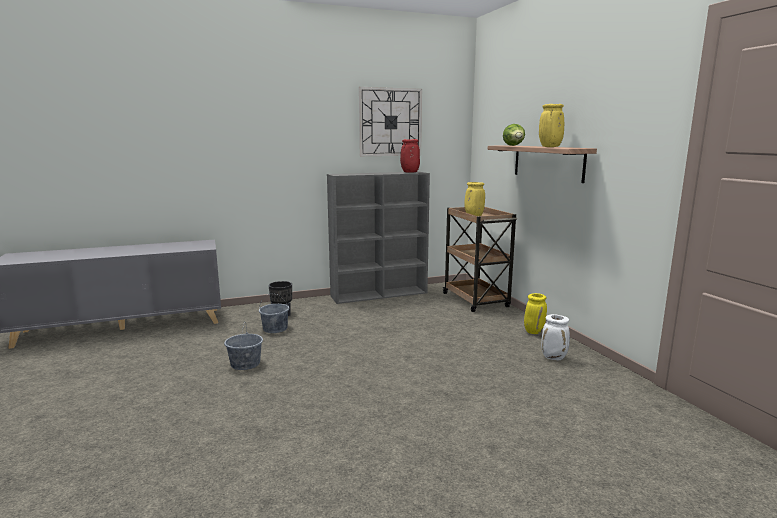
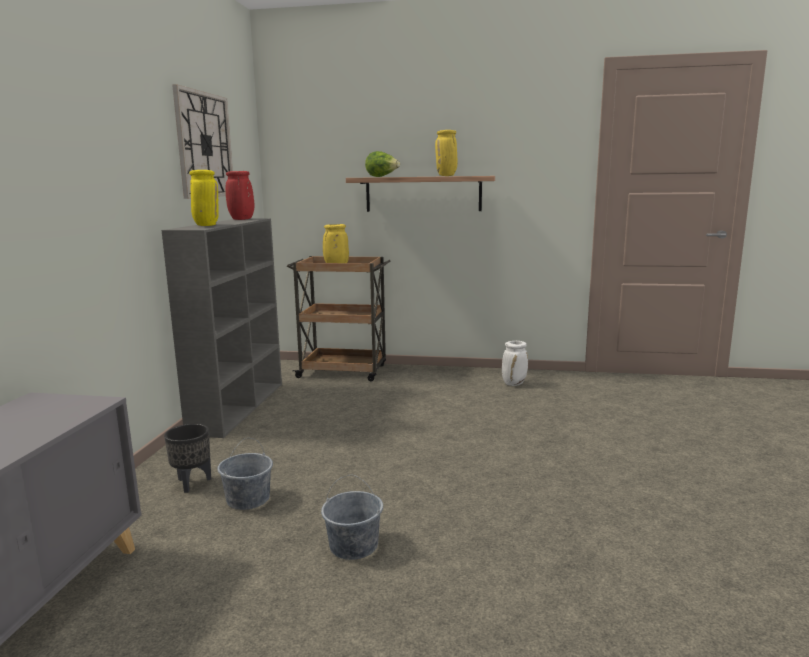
camera: 60 degrees left, 0 degrees up
yellow vase [524,293,547,334] -> yellow vase moved to [189,170,219,226]

